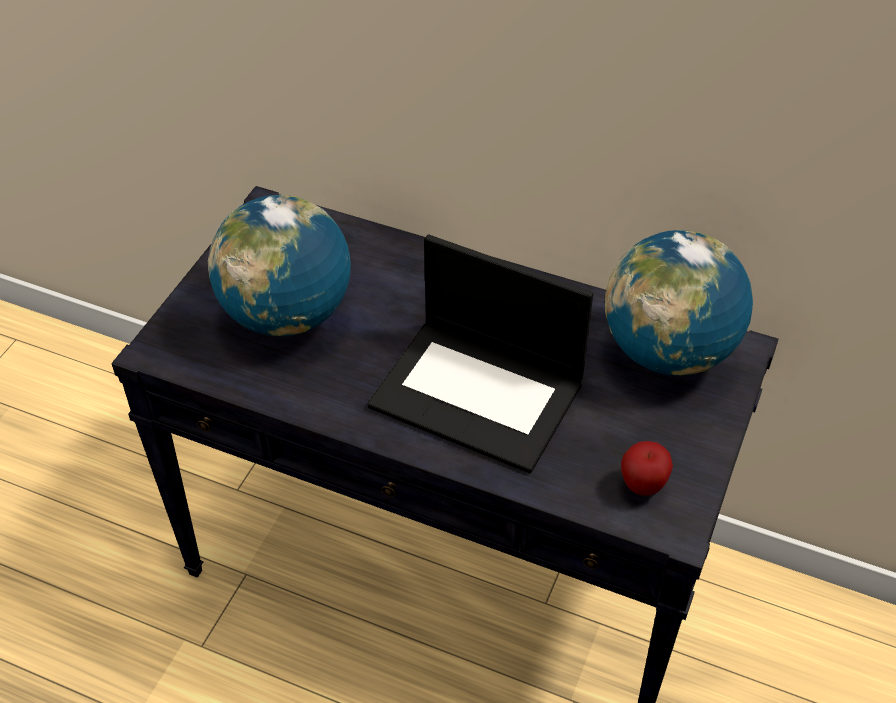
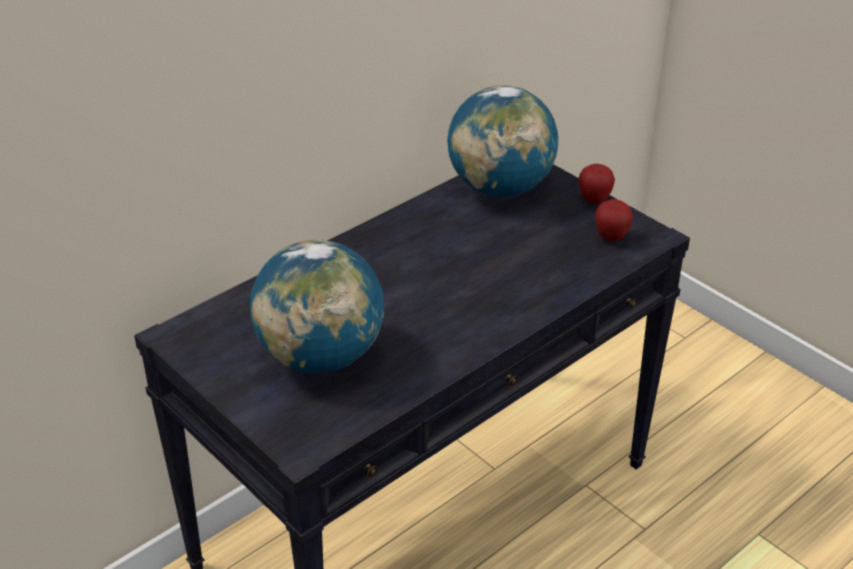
camera: 65 degrees left, 10 degrees down
laptop [367,235,593,474] -> none
none -> apple [579,164,615,204]

